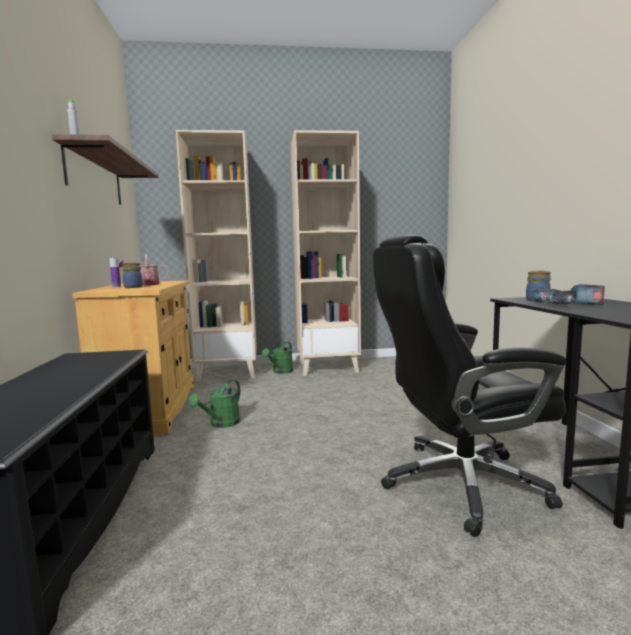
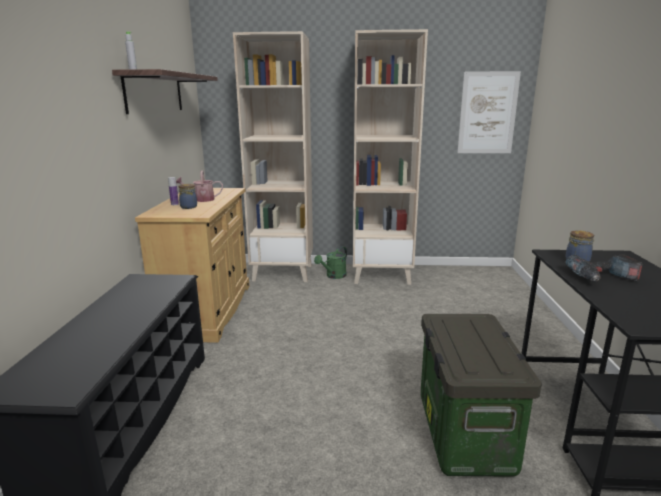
camera: 10 degrees right, 10 degrees up
green watering can [188,380,240,428] -> none
black office chair [373,235,566,537] -> storage box [421,314,542,477]
none -> picture [457,71,521,153]

